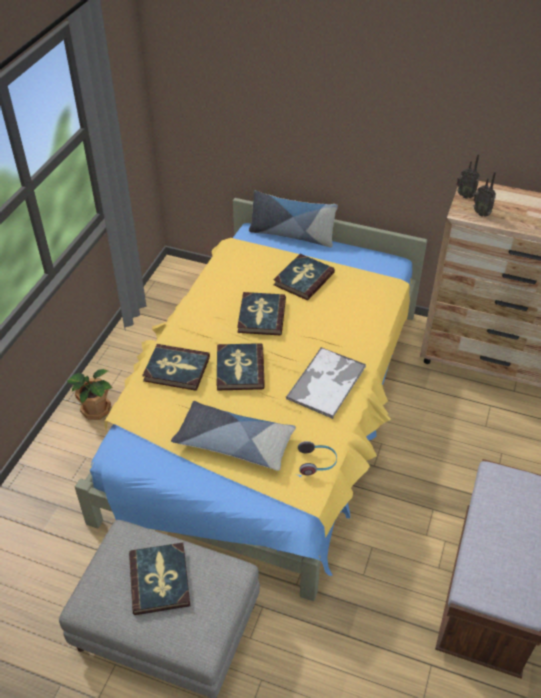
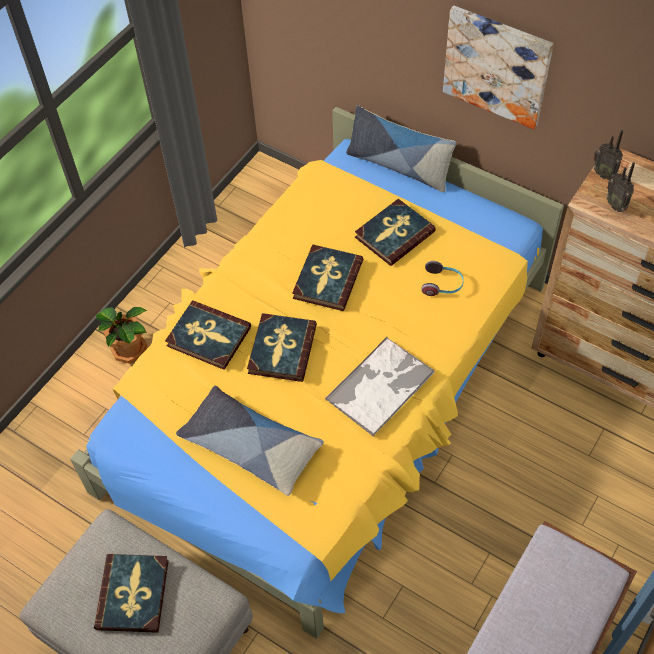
camera: 15 degrees right, 10 degrees up
headphones [298,441,337,475] -> headphones moved to [421,261,464,296]
none -> picture [443,6,554,129]

